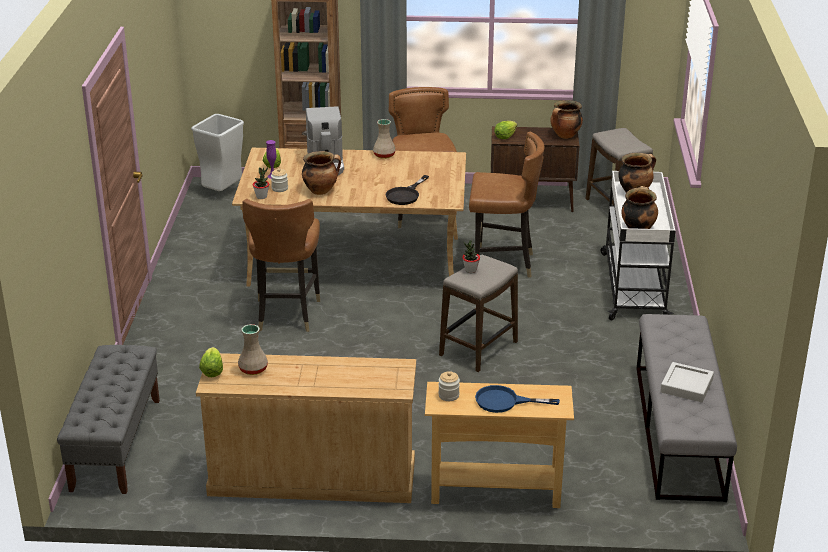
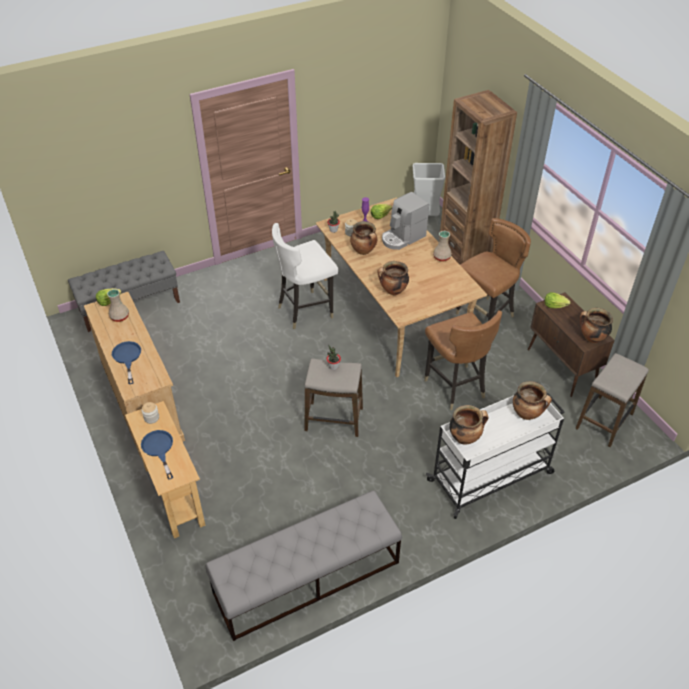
camera: 60 degrees right, 15 degrees up
brown chair [242,199,320,332] -> white chair [272,223,338,329]
black frying pan [386,175,429,205] -> cooking pot [377,261,409,295]
grey tray [660,362,714,402] -> none
none -> blue frying pan [112,341,141,384]

